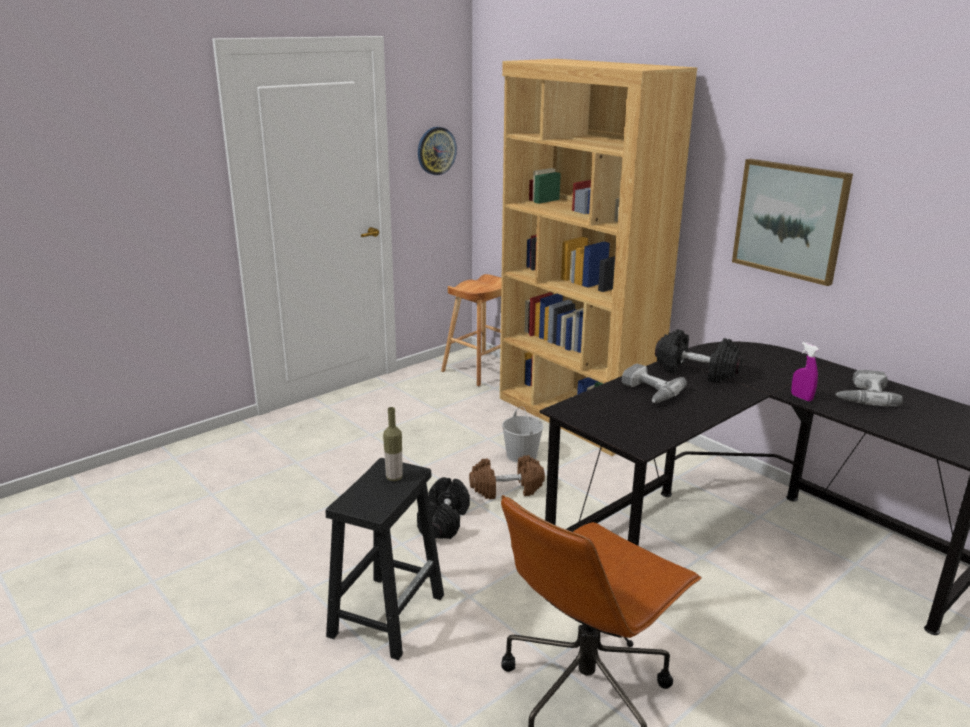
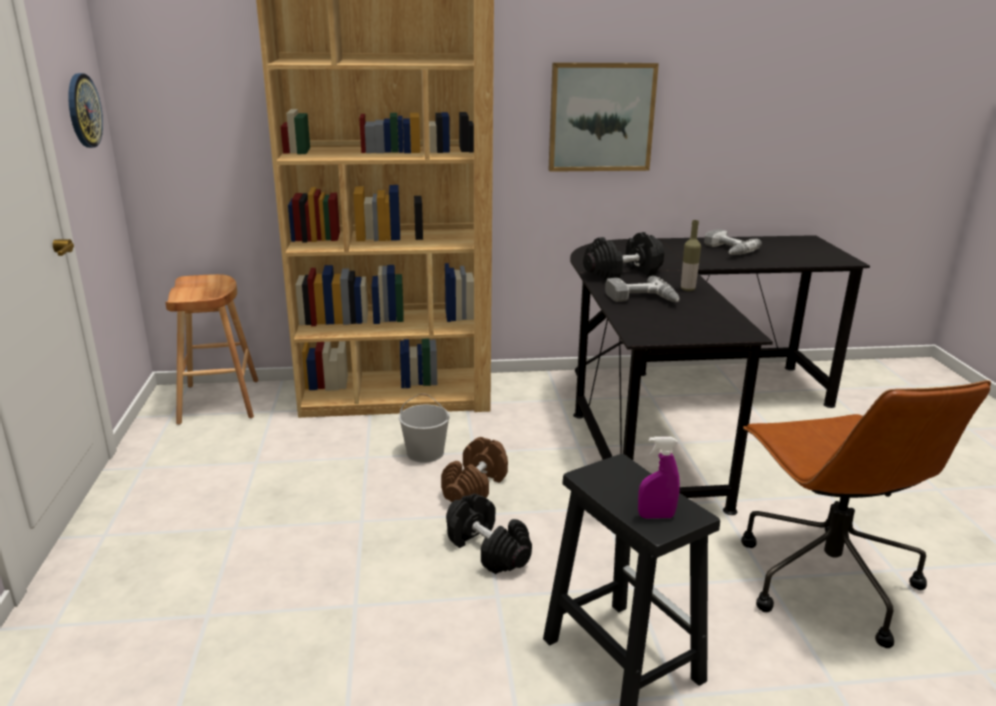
camera: 55 degrees left, 0 degrees up
bottle [383,407,403,481] -> bottle moved to [681,220,701,291]
purple spray bottle [791,342,819,402] -> purple spray bottle moved to [638,437,680,519]

